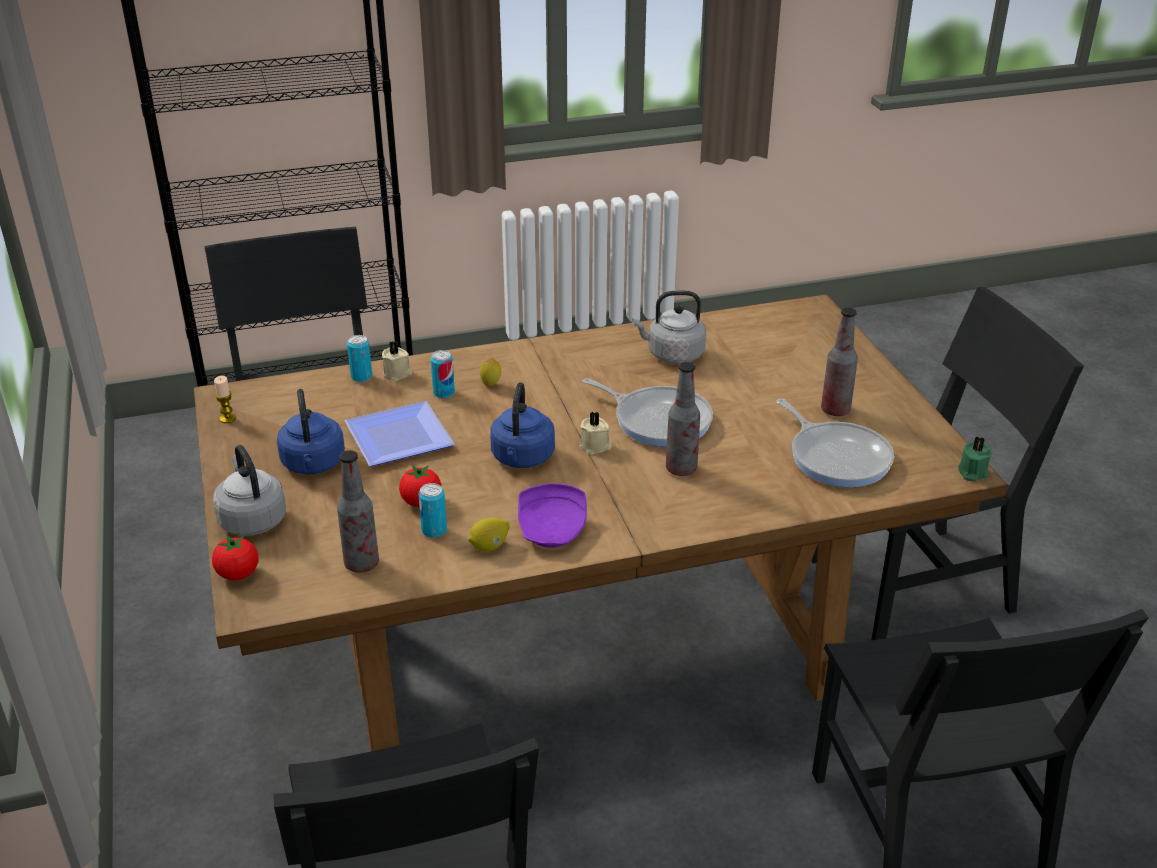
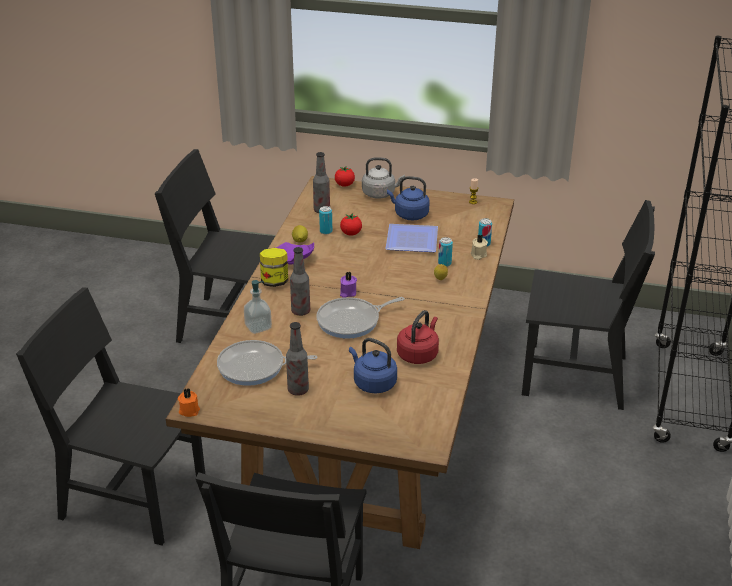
camera: 120 degrees right, 0 degrees up
blue kettle [490,382,555,468] -> blue kettle moved to [349,338,397,393]
beige candle [579,412,612,455] -> purple candle [340,272,357,298]
grey kettle [632,290,706,364] -> red kettle [397,310,439,364]
green candle [958,436,993,482] -> orange candle [178,389,200,417]
none -> soap dispenser [244,280,272,334]
none -> jar [260,248,288,287]

